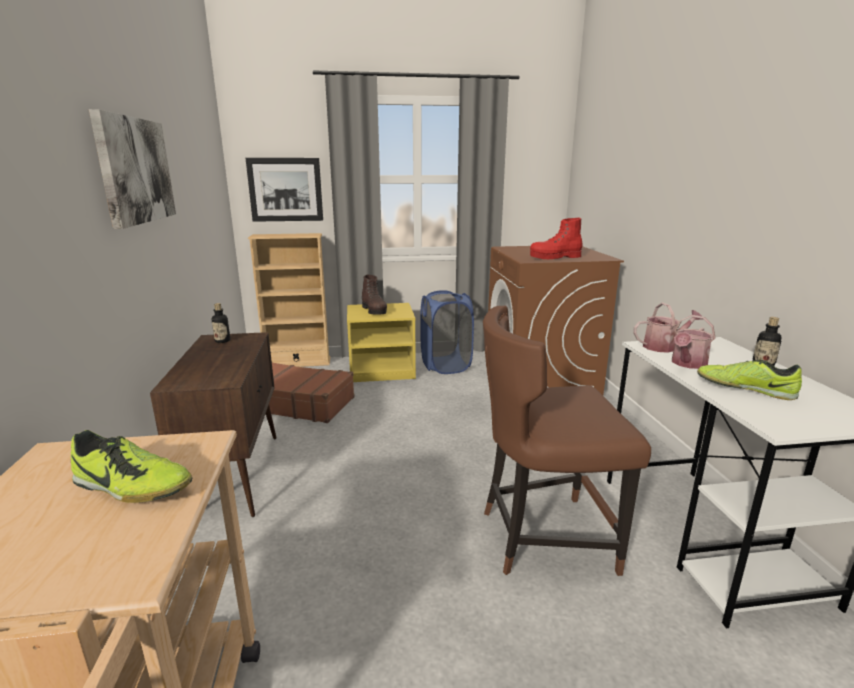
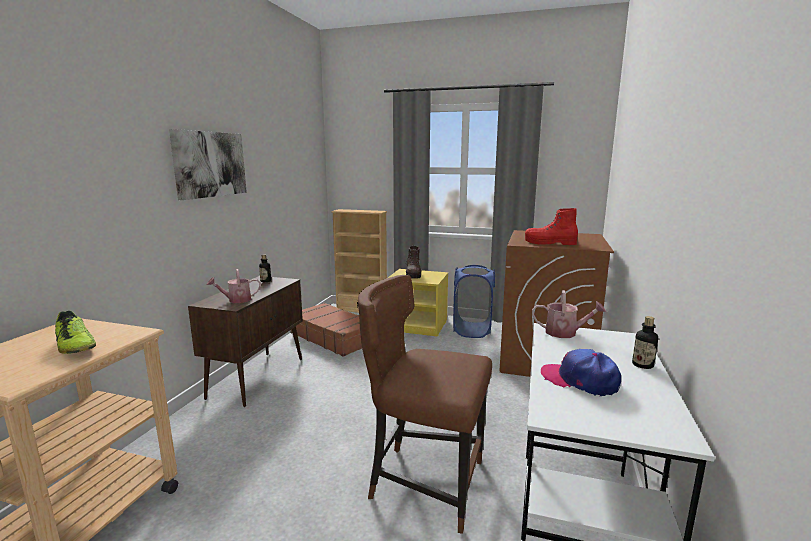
camera: 25 degrees right, 5 degrees down
picture [246,158,323,222] -> none
watering can [672,315,716,369] -> watering can moved to [207,269,261,303]
shoe [697,359,802,400] -> cap [541,349,621,396]

